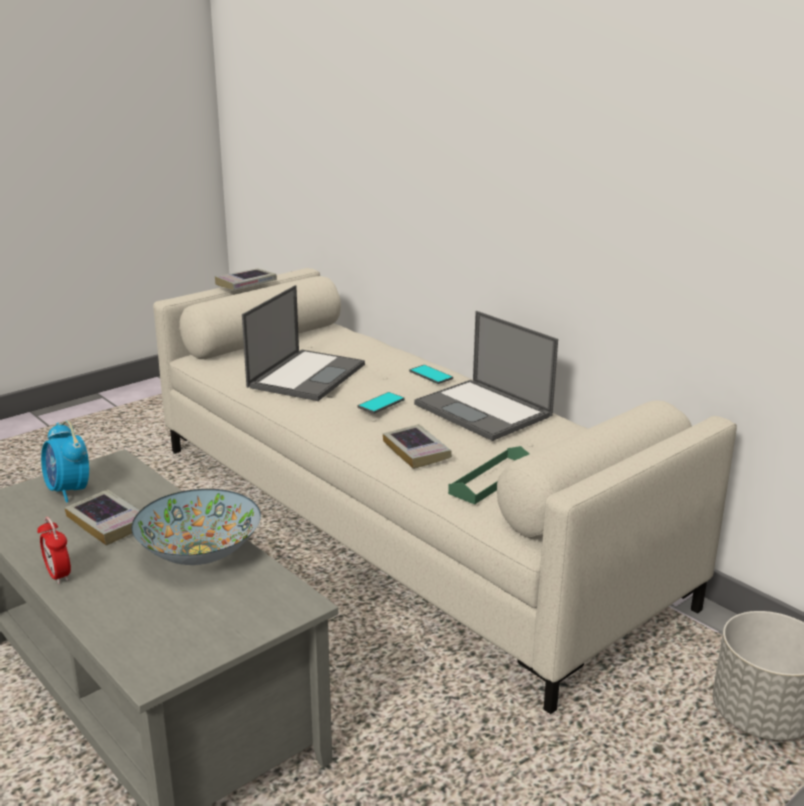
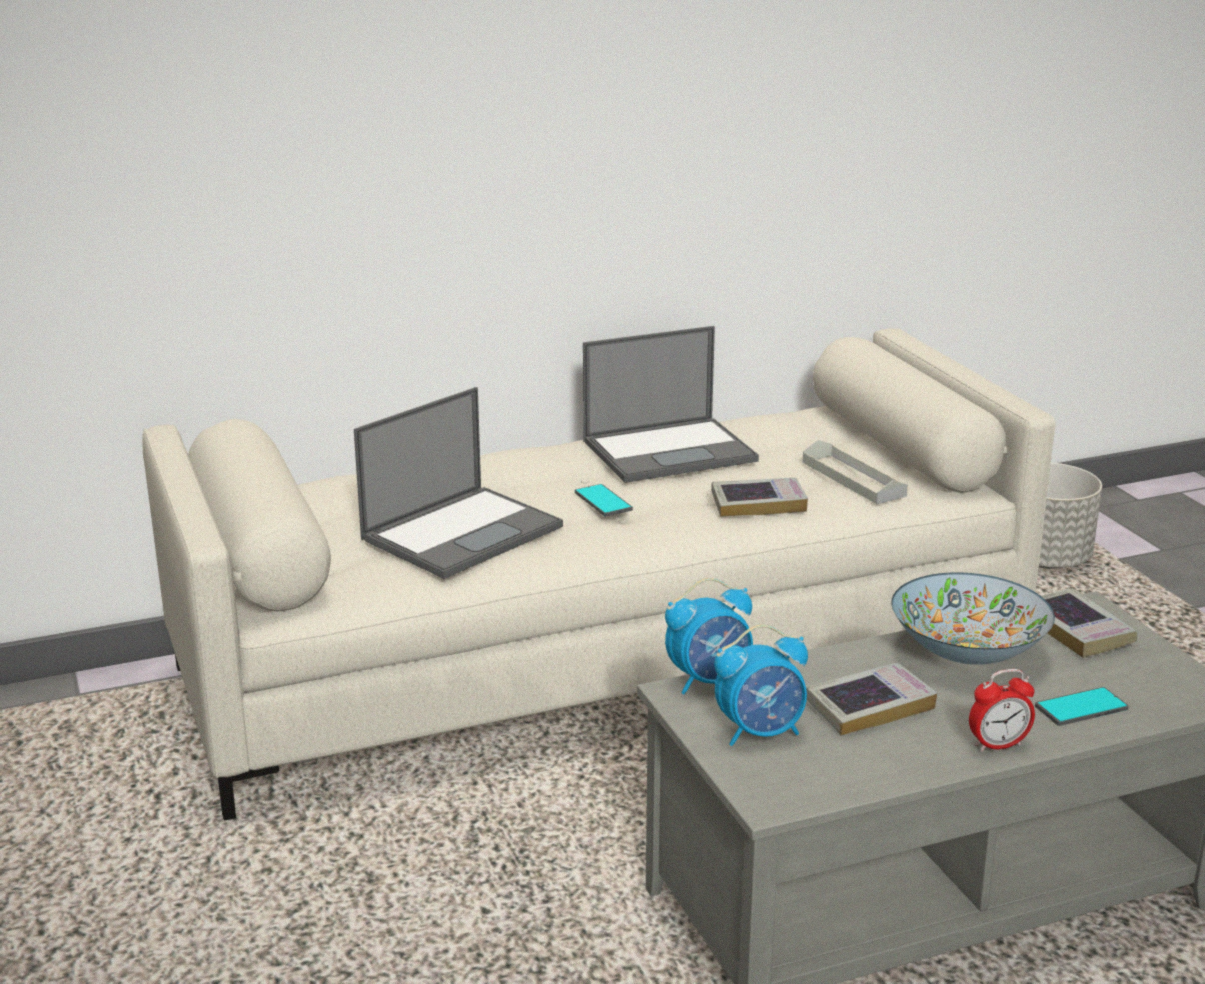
camera: 70 degrees left, 0 degrees up
book [215,269,277,290] -> book moved to [1041,588,1138,658]
laptop [242,285,365,401] -> laptop turned 90 degrees clockwise [354,387,563,579]
phone [409,365,453,384] -> phone moved to [1035,687,1129,726]
green tray [448,446,529,504] -> grey tray [803,440,908,504]
none -> alarm clock [665,578,753,694]

